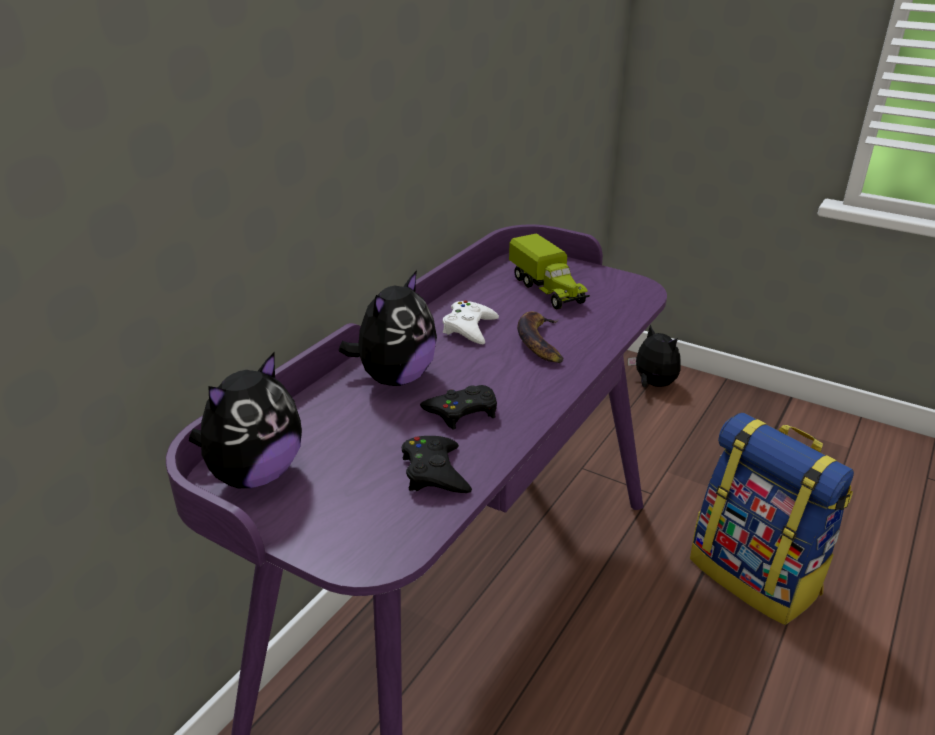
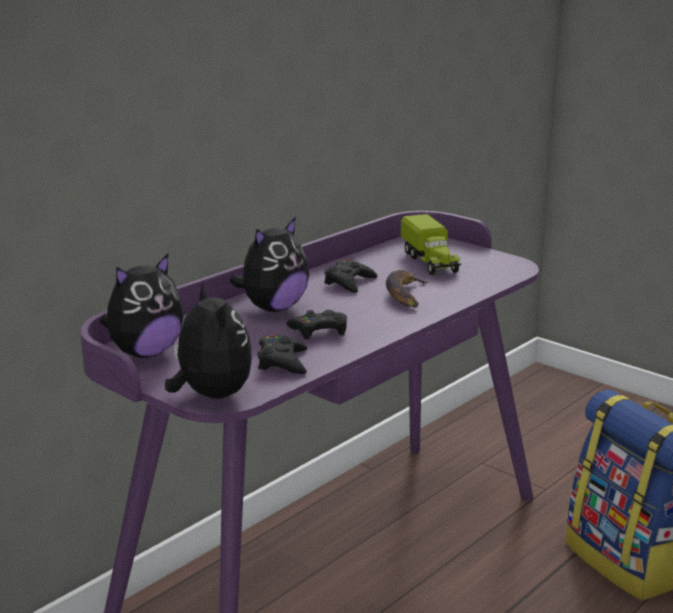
camera: 10 degrees right, 10 degrees down
white game controller [443,300,499,344] -> black game controller [324,260,377,293]
plush toy [628,324,681,387] -> plush toy moved to [165,283,253,399]

